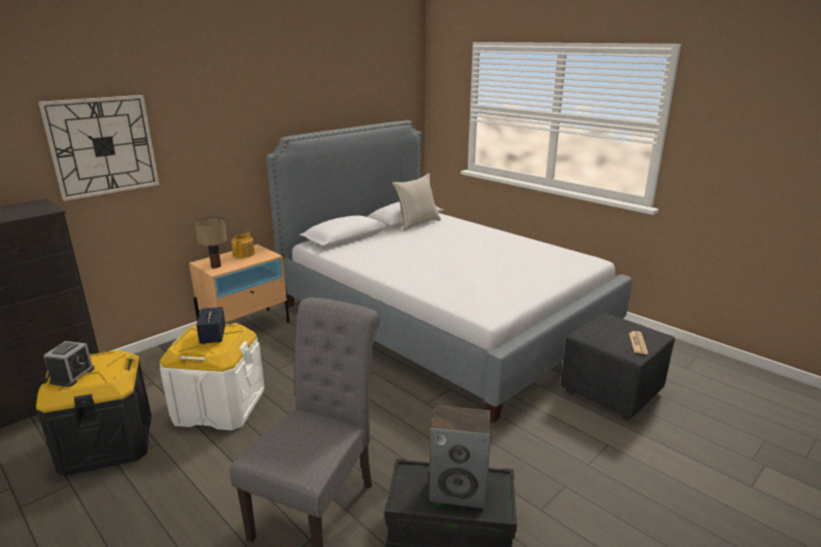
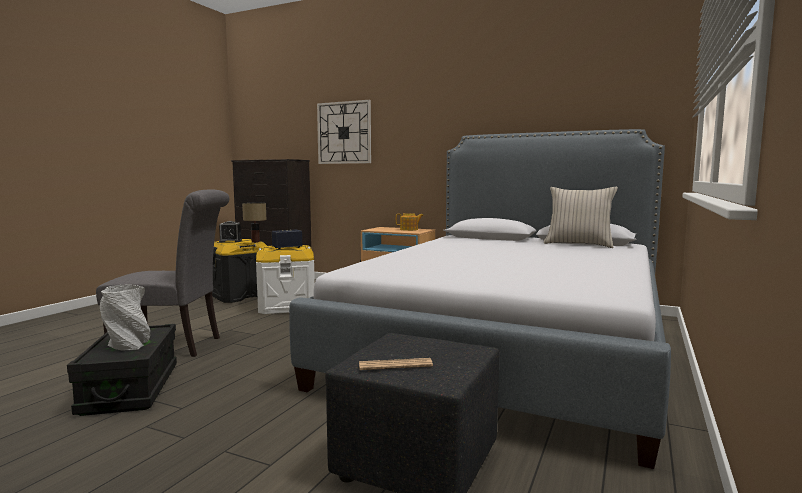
camera: 70 degrees right, 15 degrees down
table lamp [195,217,227,268] -> table lamp moved to [242,203,266,243]
speaker [429,405,491,509] -> grey vase [100,285,150,351]

